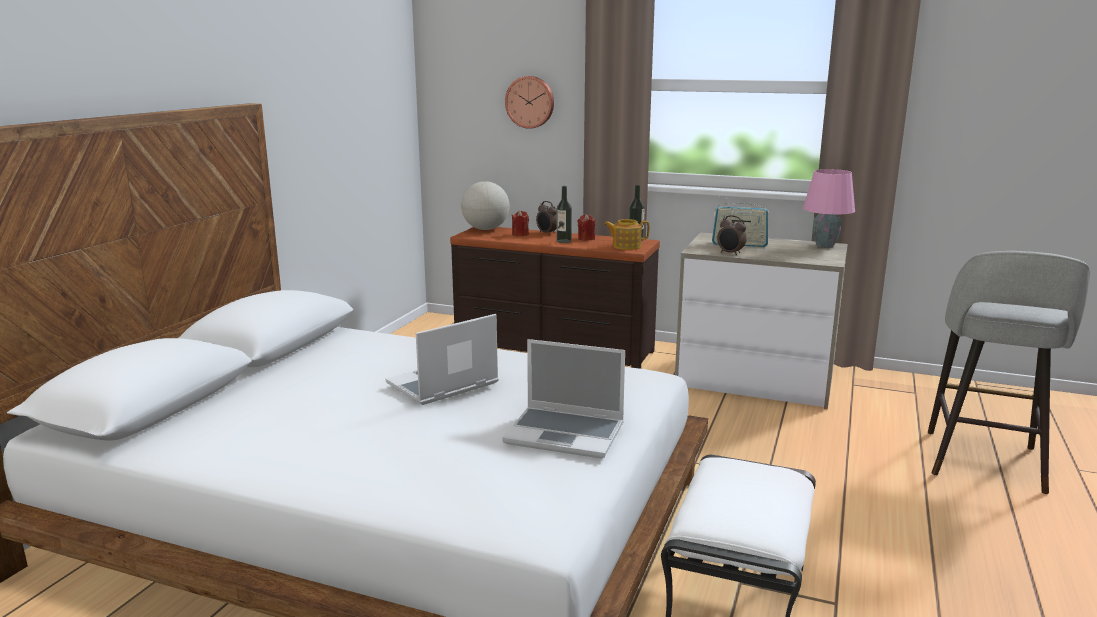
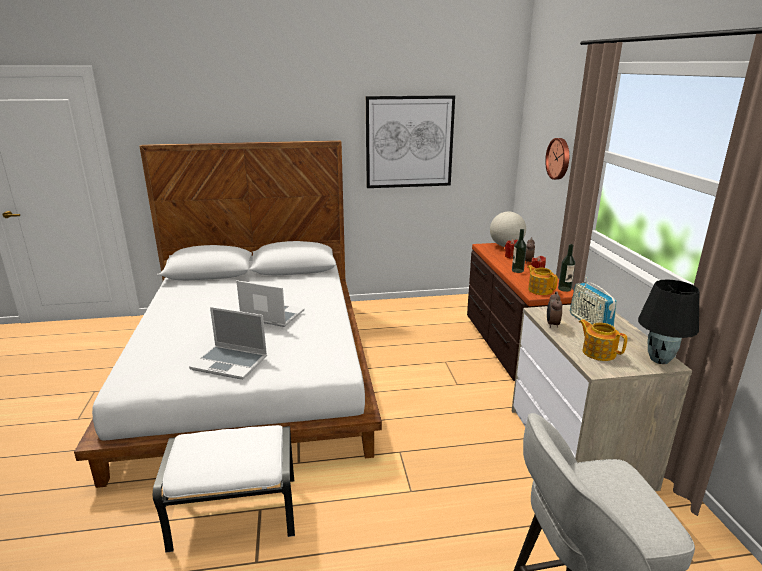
camera: 60 degrees right, 5 degrees up
laptop [502,339,625,459] -> laptop turned 60 degrees counterclockwise [189,307,267,380]
pink table lamp [803,169,855,248] -> black table lamp [638,279,699,364]
none -> picture [366,95,455,188]
none -> teapot [579,319,627,361]

